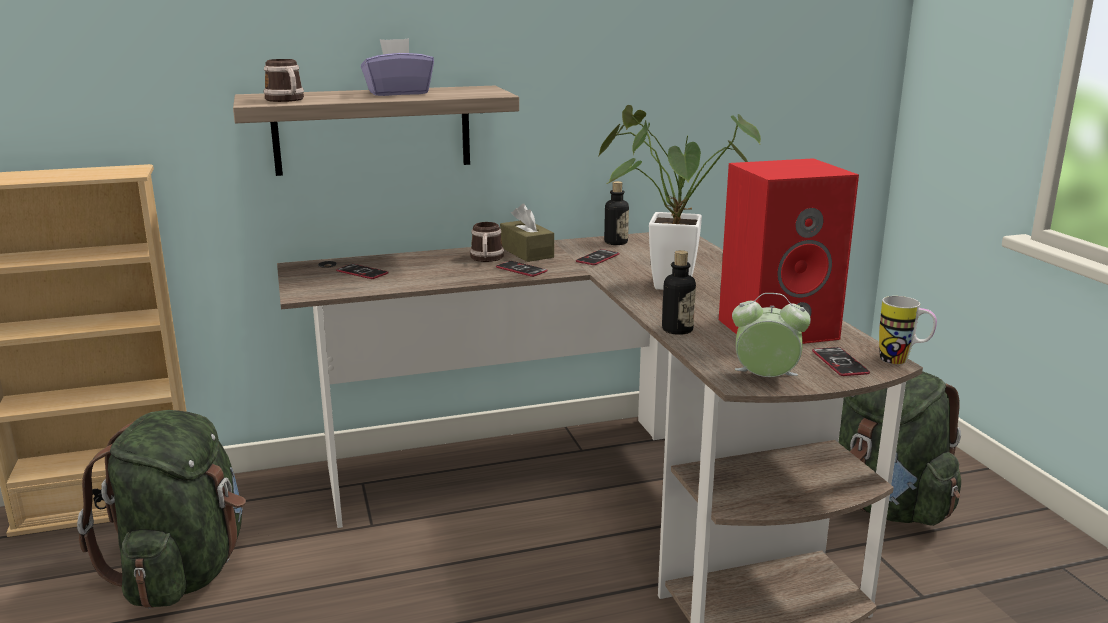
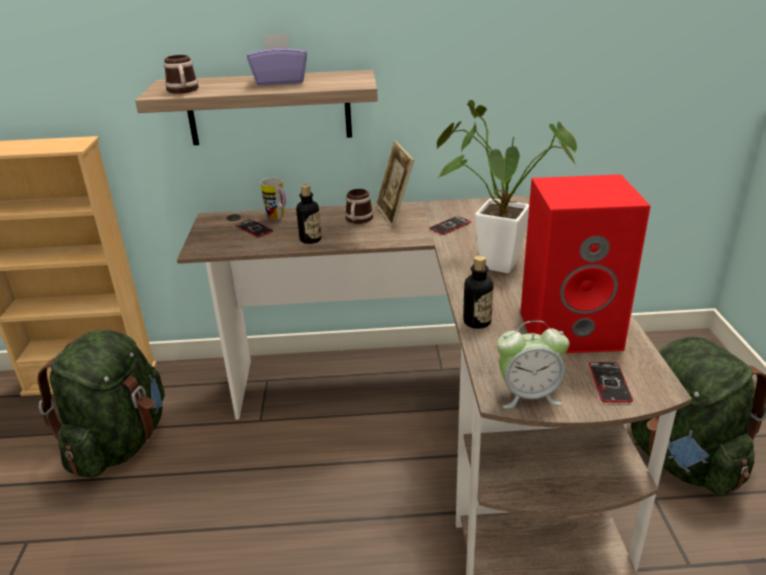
camera: 15 degrees right, 10 degrees up
phone [496,261,548,277] -> none
brown tissue box [500,204,554,262] -> picture frame [376,141,414,227]
bottle [604,181,629,245] -> bottle moved to [296,185,321,244]
alarm clock [732,293,811,377] -> alarm clock turned 150 degrees clockwise [497,321,569,408]
mug [879,296,937,364] -> mug moved to [261,178,286,220]

